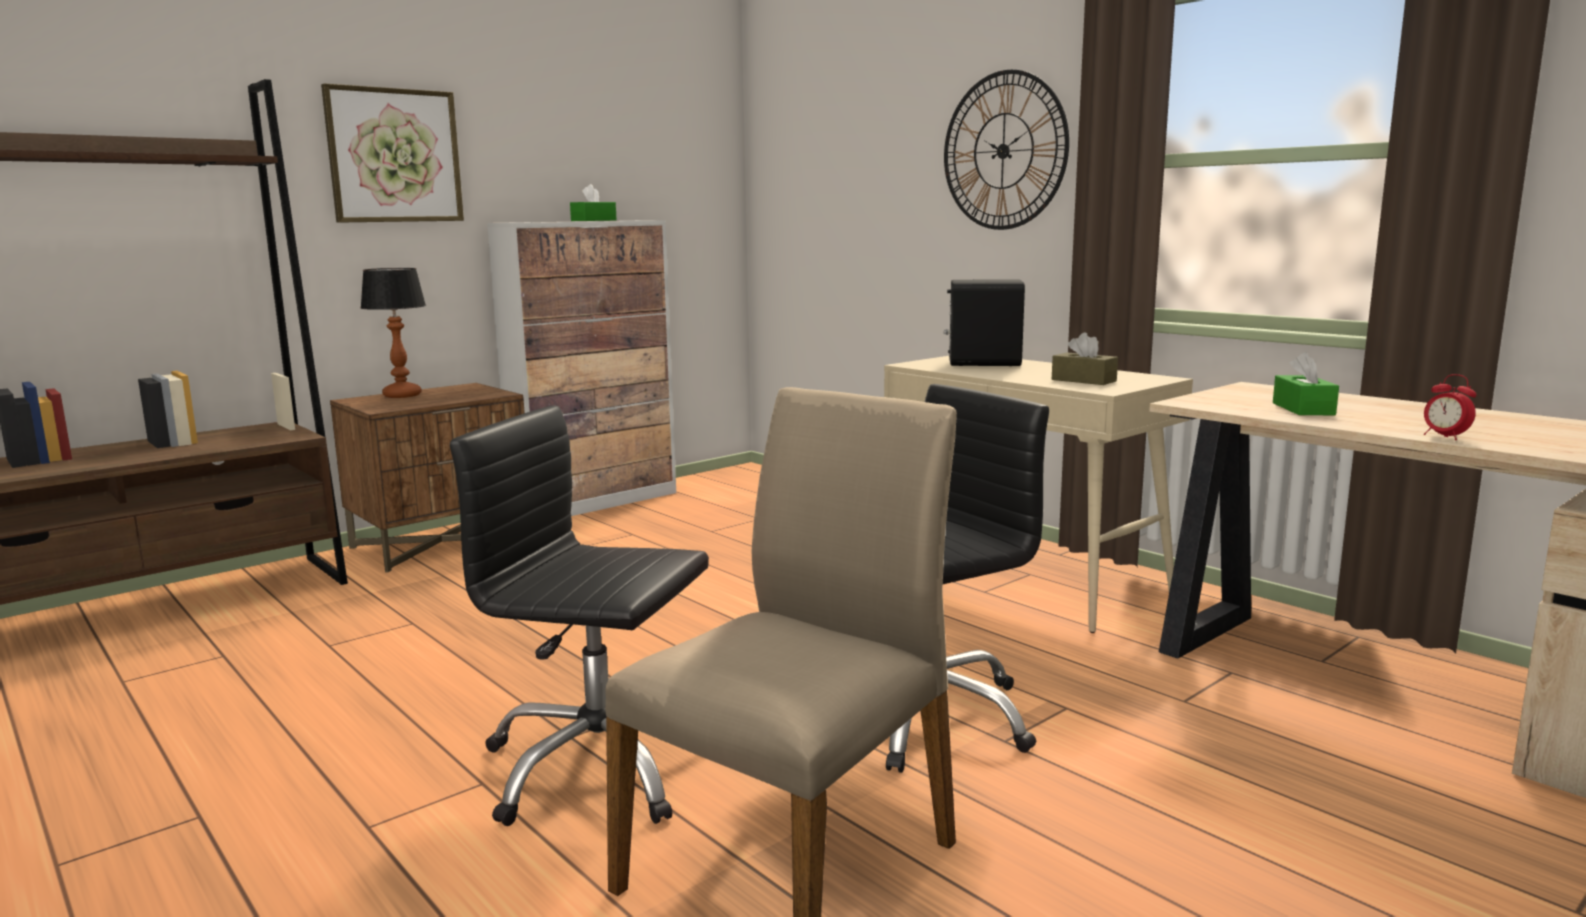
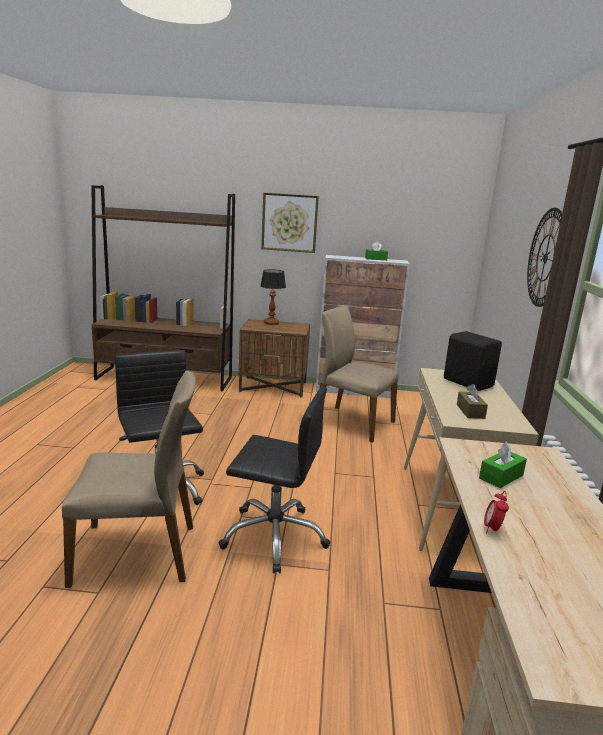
camera: 45 degrees right, 5 degrees up
none -> beige chair [319,306,399,443]

